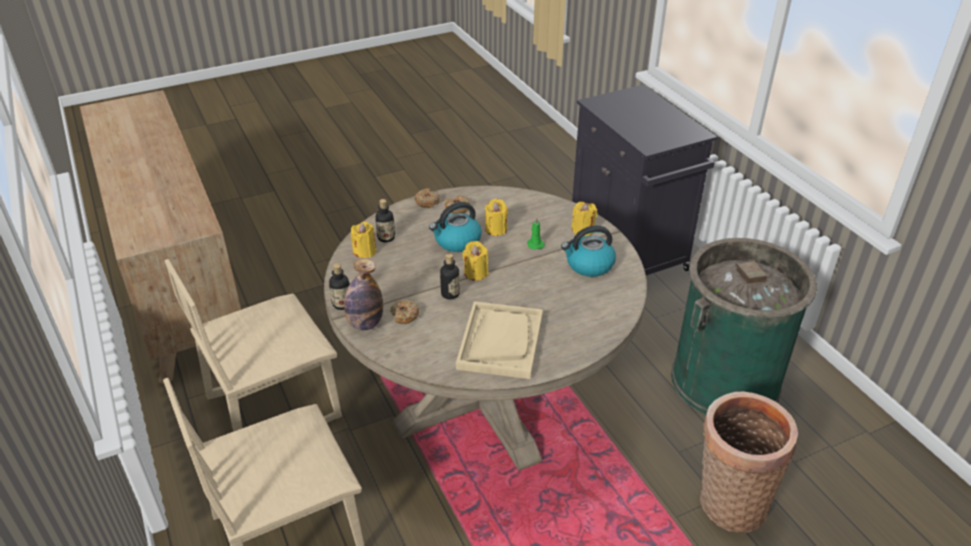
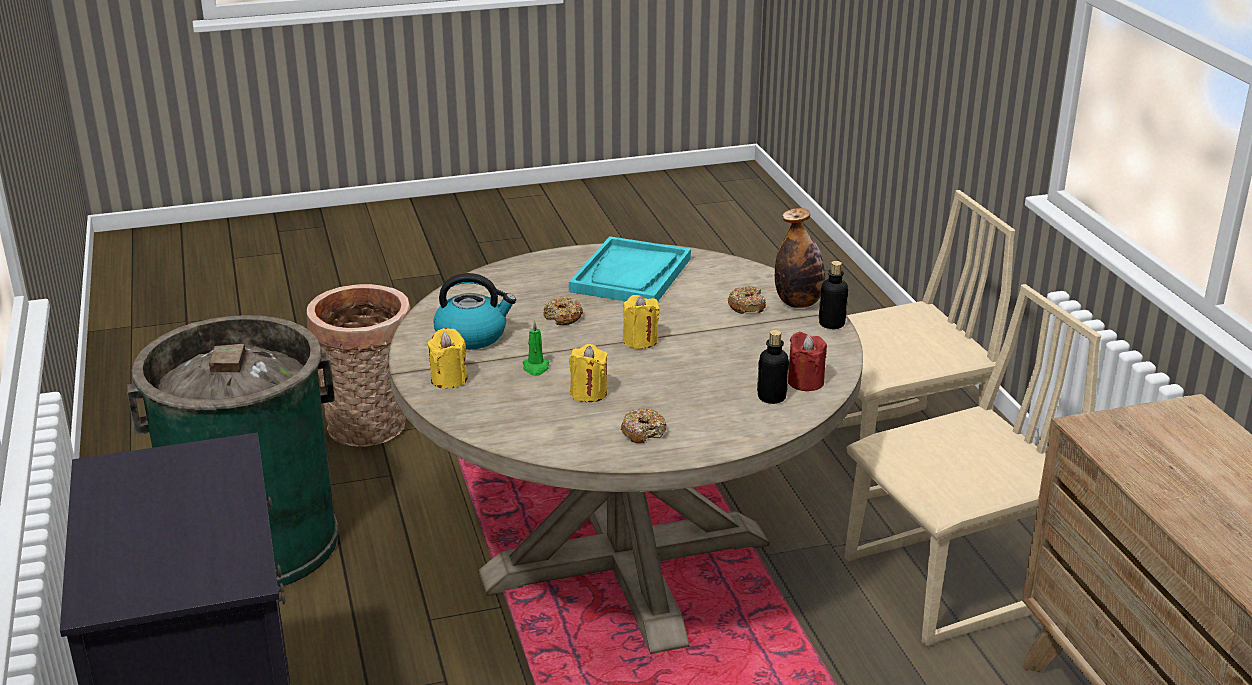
camera: 170 degrees left, 10 degrees down
yellow candle [351,222,376,258] -> red candle [788,332,827,391]
donut [415,188,440,208] -> donut moved to [543,297,583,325]
kettle [429,202,482,252] -> none
bottle [440,254,460,300] -> none
beige tray [456,301,543,379] -> turquoise tray [569,236,691,301]

